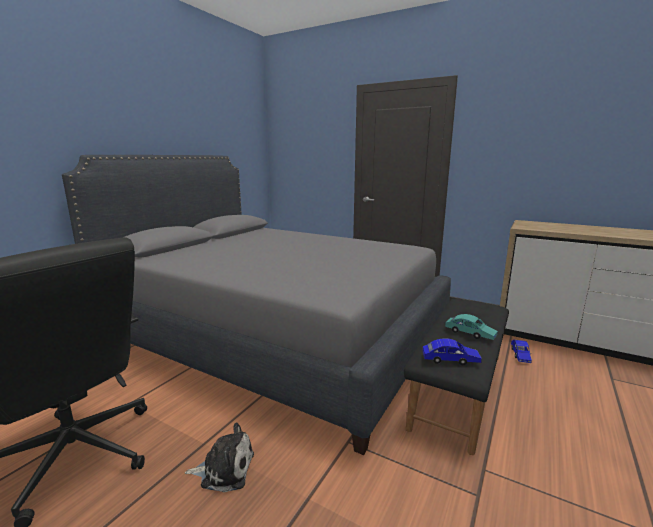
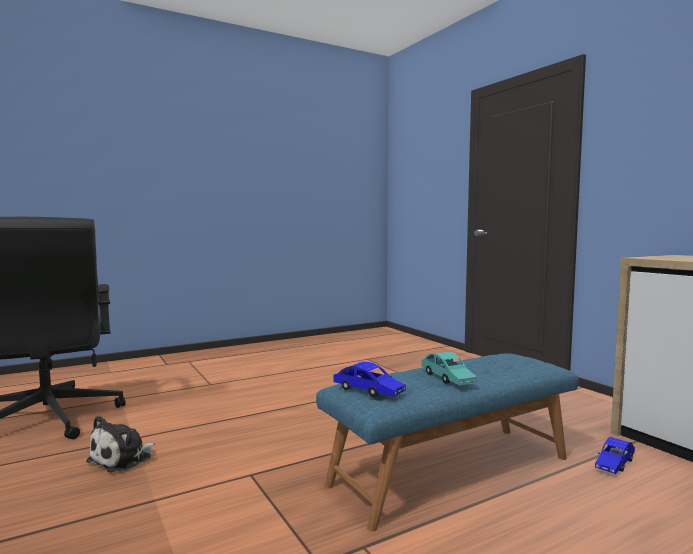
camera: 30 degrees right, 10 degrees down
grey bed [62,155,451,455] -> none
plush toy [185,423,254,493] -> plush toy turned 90 degrees clockwise [86,416,155,472]
black bench [404,298,509,455] -> blue bench [316,354,579,531]

